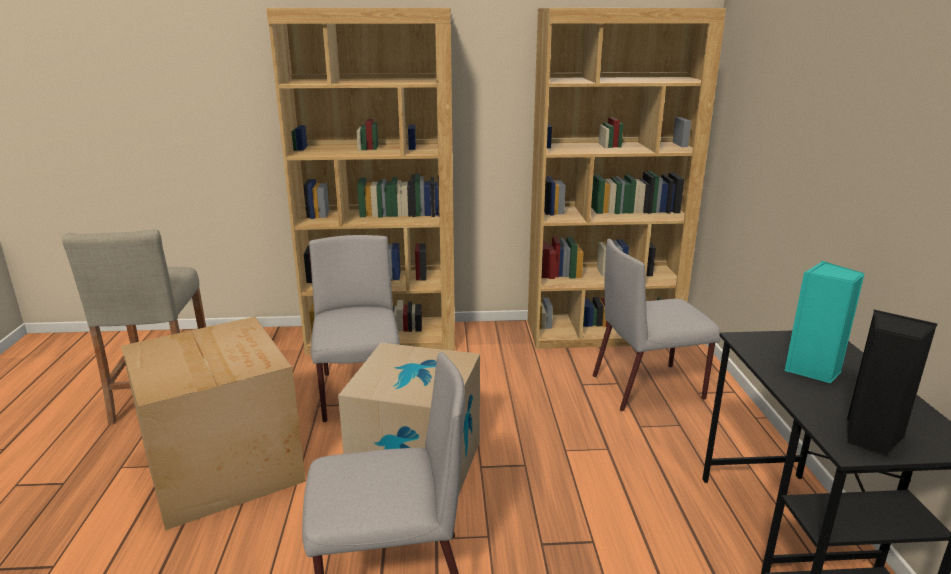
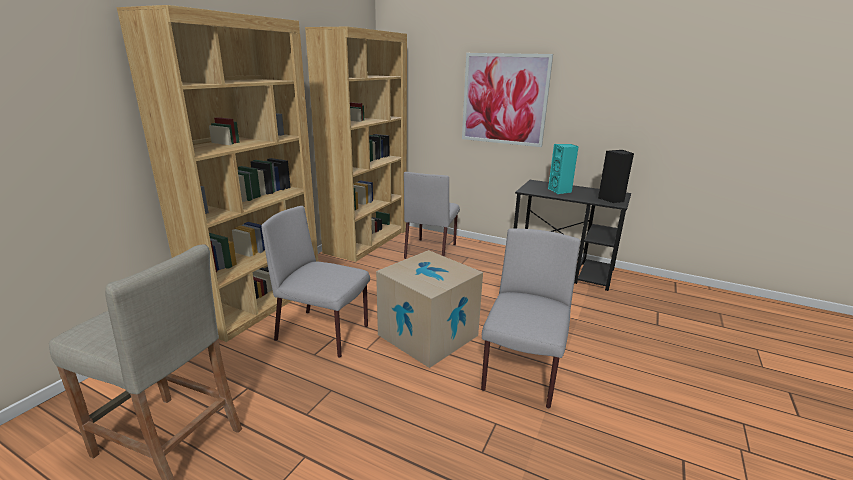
camera: 60 degrees left, 0 degrees up
cardboard box [121,317,306,531] -> none
none -> picture [462,53,553,147]

